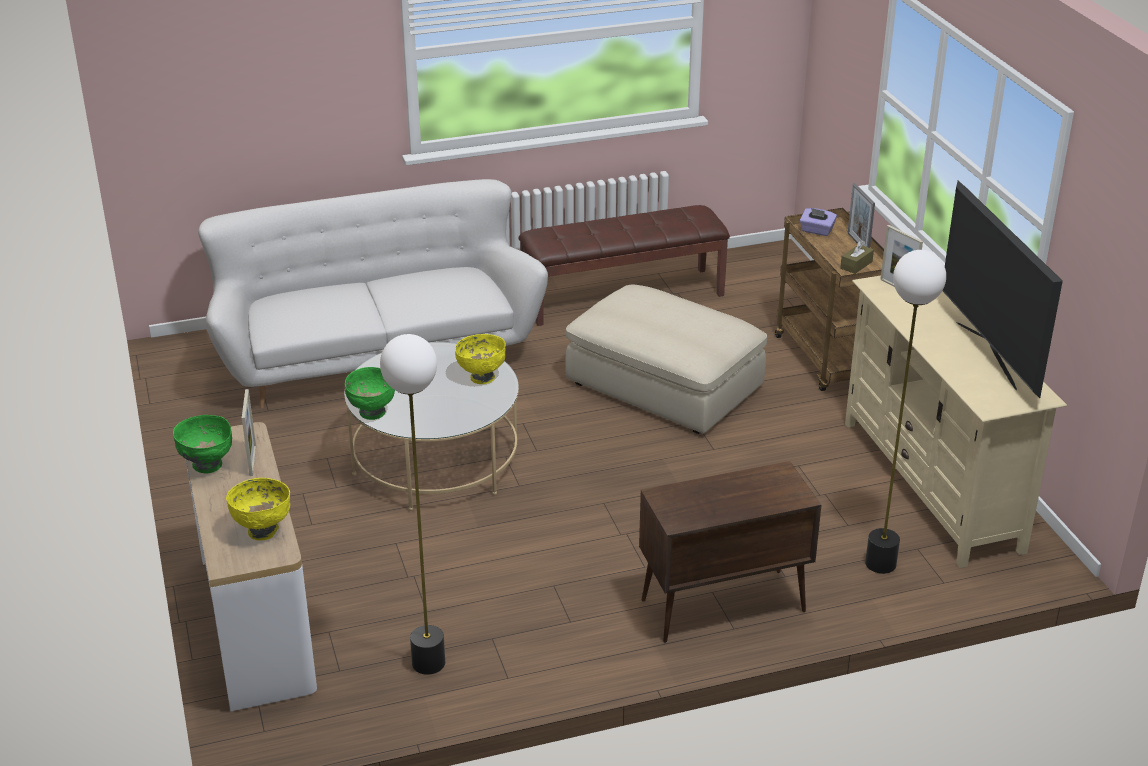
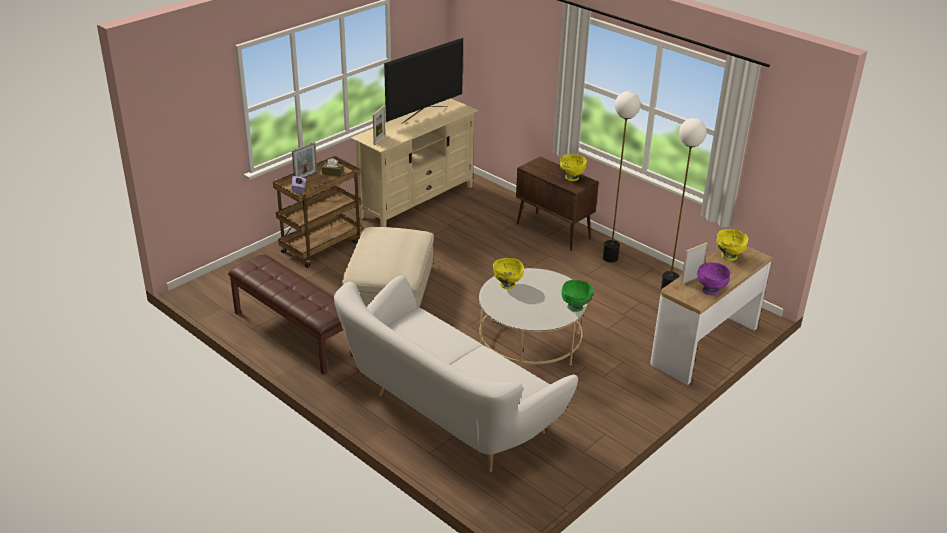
camera: 120 degrees left, 0 degrees up
green bowl [173,415,232,473] -> purple bowl [697,262,730,295]
floor lamp [865,250,946,574] -> floor lamp moved to [603,91,641,262]
none -> yellow bowl [560,154,587,181]

